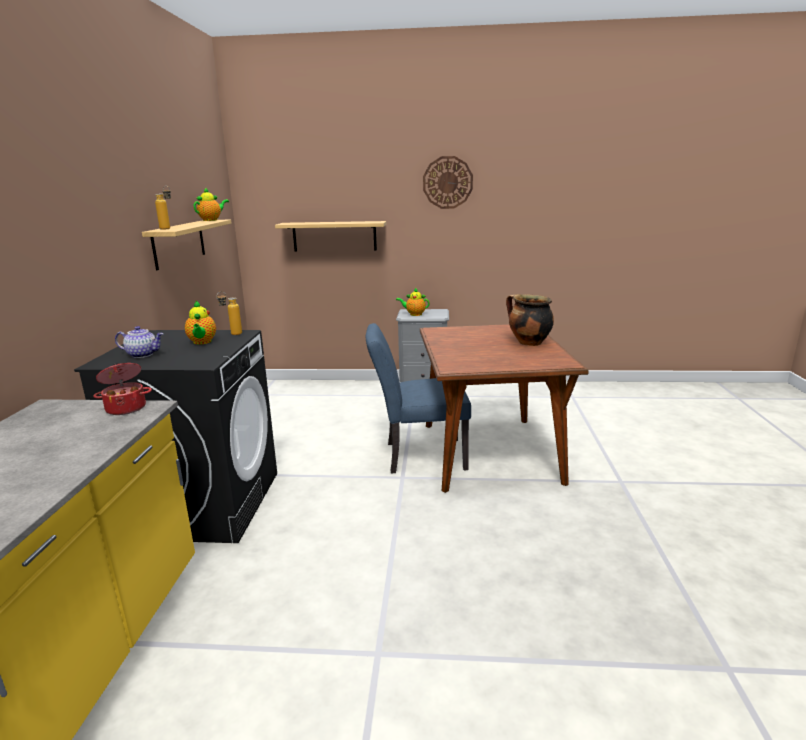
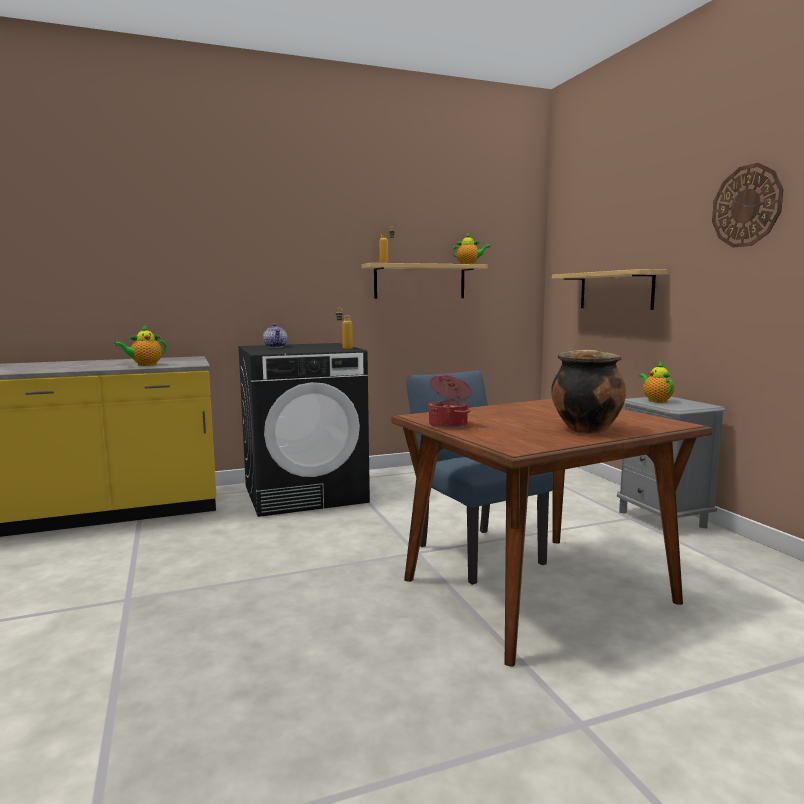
camera: 65 degrees right, 10 degrees down
cooking pot [93,363,152,415] -> cooking pot moved to [428,375,471,429]
teapot [185,301,216,344] -> teapot moved to [114,325,167,366]

